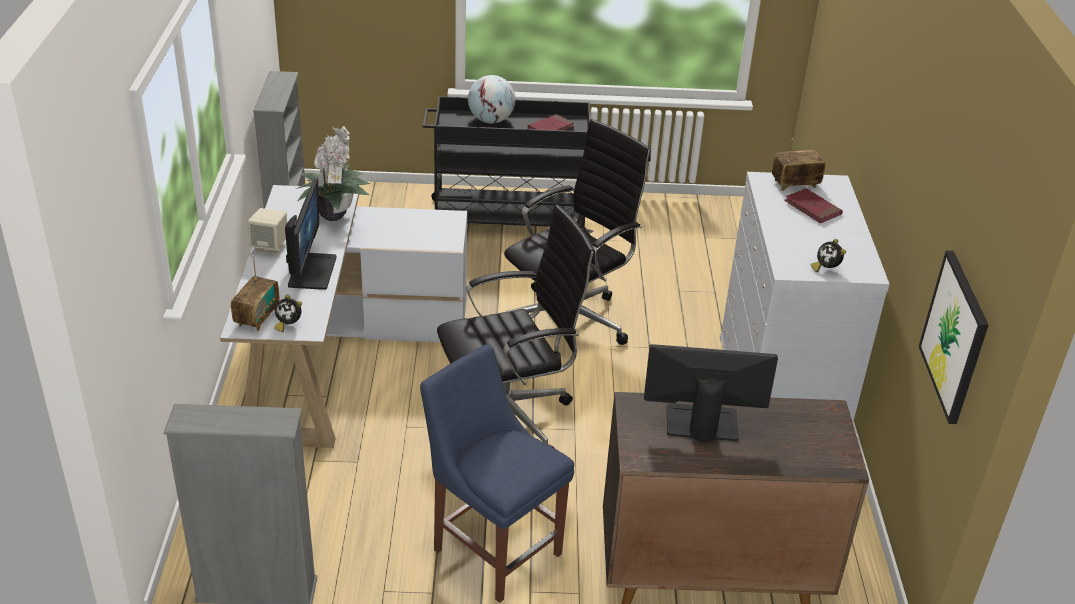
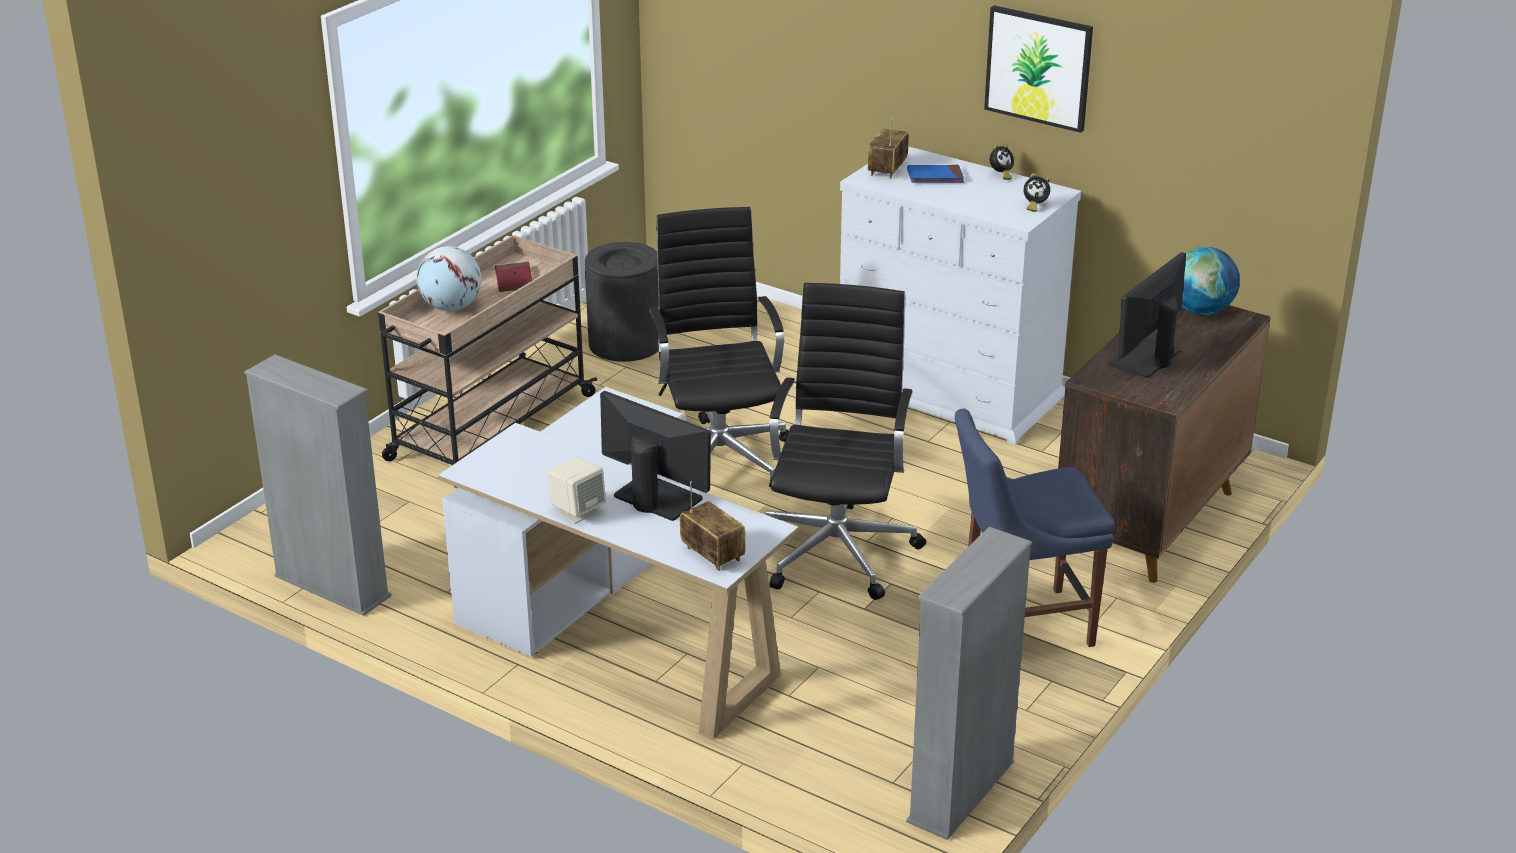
camera: 55 degrees left, 5 degrees down
alarm clock [274,295,302,332] -> alarm clock moved to [990,144,1014,180]
potted plant [296,126,370,221] -> none
black cart [423,96,594,236] -> beige cart [378,235,598,487]
red book [784,188,843,223] -> blue book [907,165,964,183]
picture [919,251,989,424] -> picture moved to [984,5,1093,133]
none -> black trash can [585,242,659,362]
none -> globe [1182,247,1240,315]

